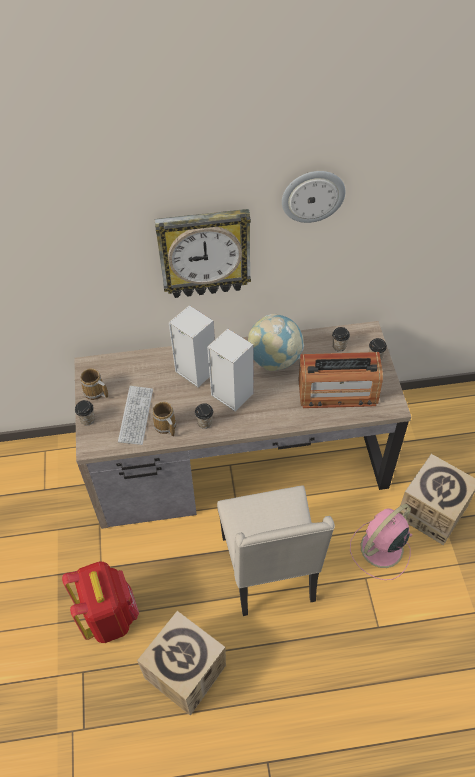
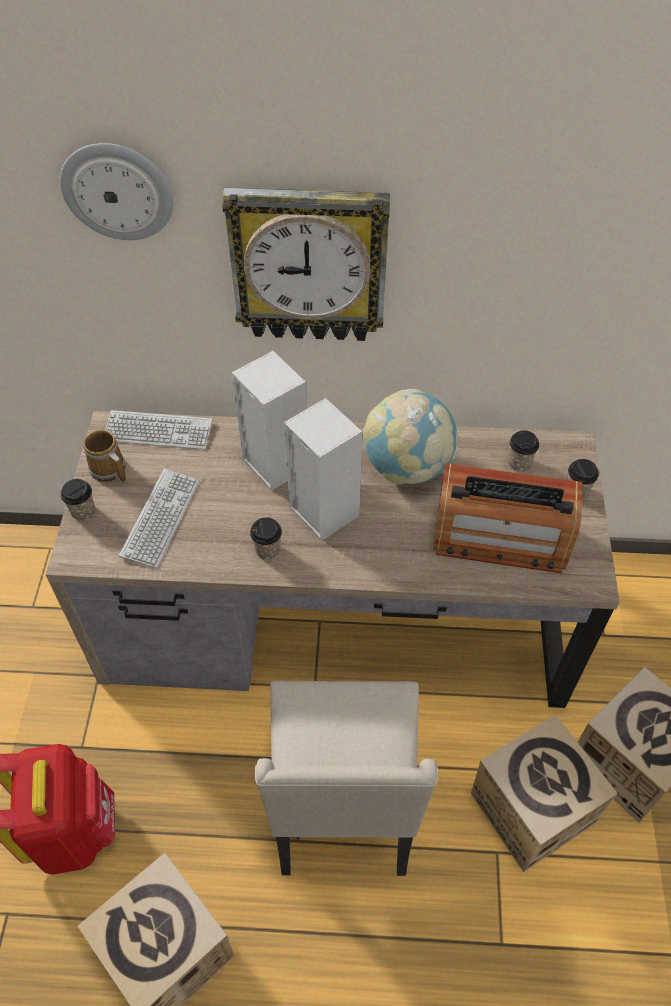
camera: 10 degrees right, 0 degrees up
mug [152,402,176,437] -> none
wall clock [282,171,345,223] -> wall clock moved to [60,143,173,240]
pink fan [350,504,413,580] -> cardboard box [471,714,618,872]
none -> keyboard [105,410,212,450]

